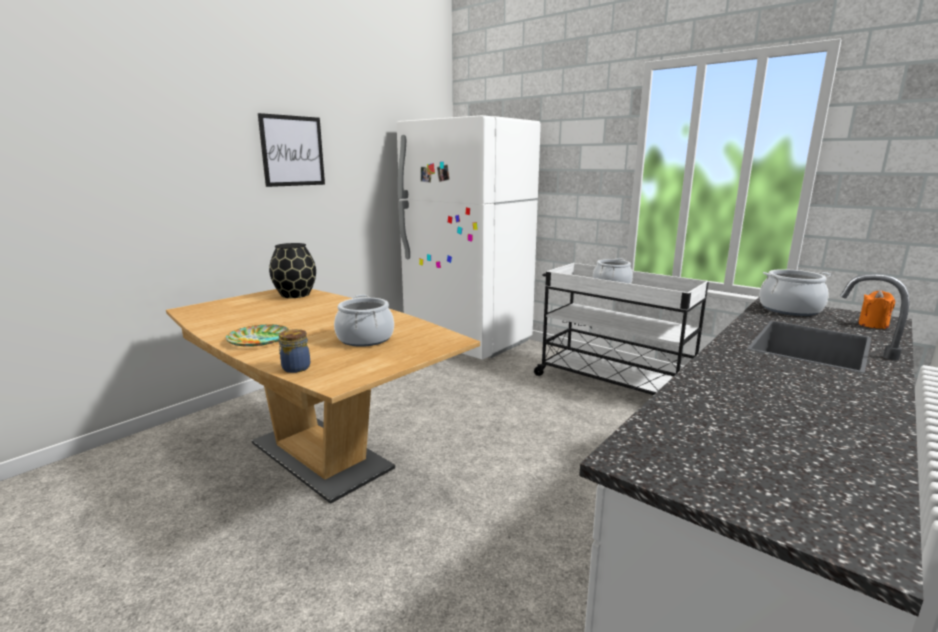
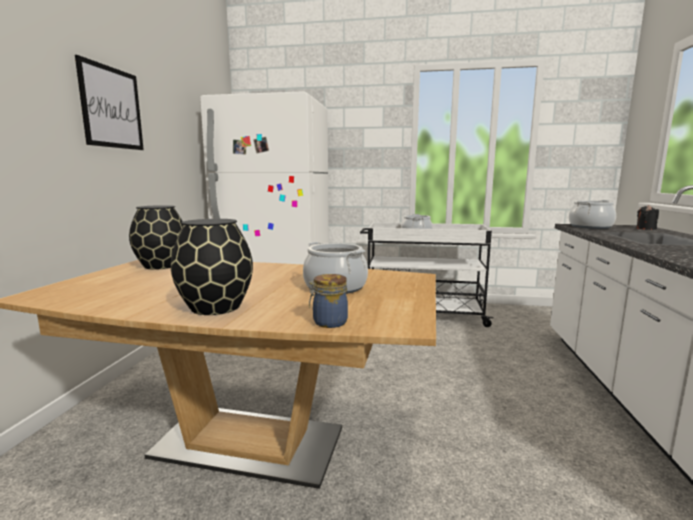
camera: 30 degrees left, 5 degrees down
plate [226,325,289,347] -> black vase [171,219,253,315]
orange candle [858,290,895,329] -> black candle [637,205,659,230]

